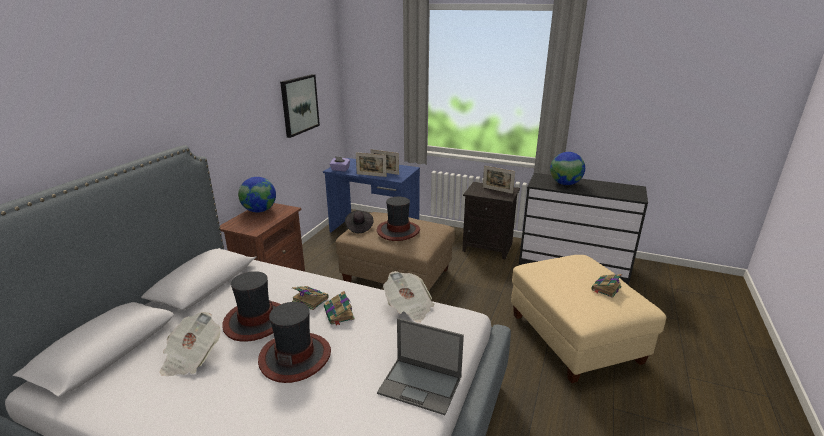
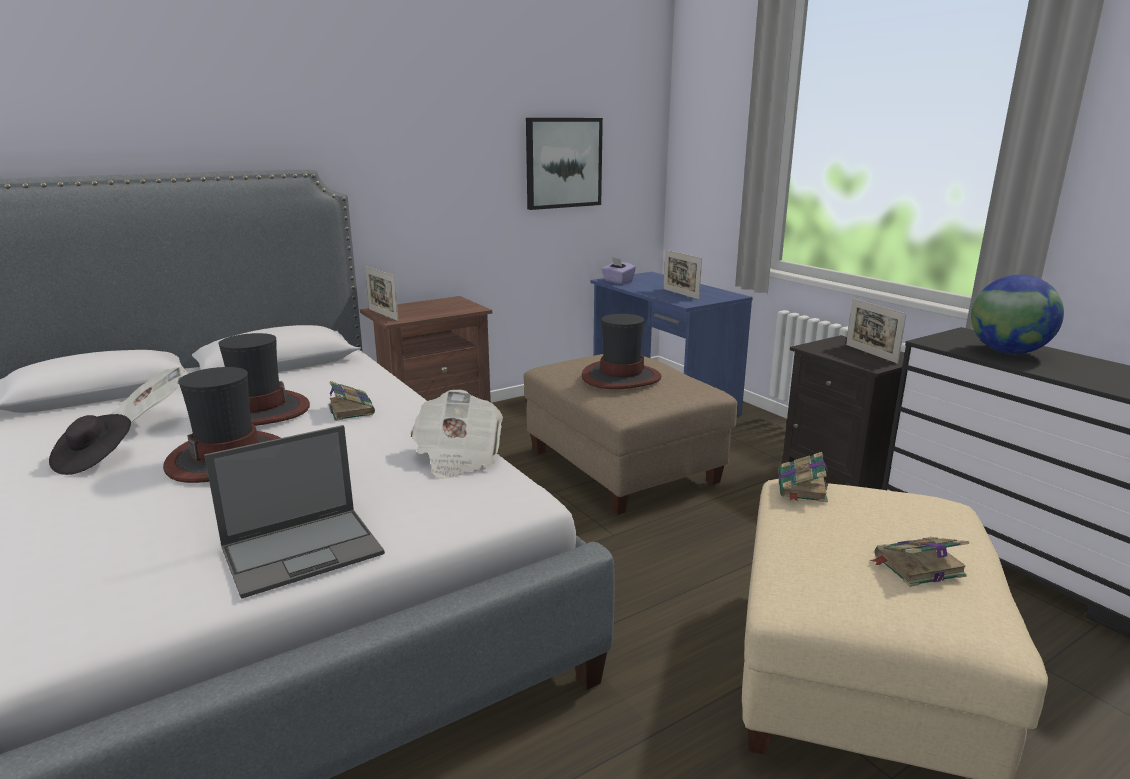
camera: 35 degrees right, 5 degrees down
globe [238,177,276,213] -> none
book [324,291,355,326] -> book moved to [779,452,828,502]
black hat [345,210,373,233] -> black hat moved to [49,414,131,475]
picture frame [356,152,387,177] -> picture frame moved to [365,266,399,321]
laptop [377,318,464,415] -> laptop turned 90 degrees counterclockwise [204,425,385,599]

